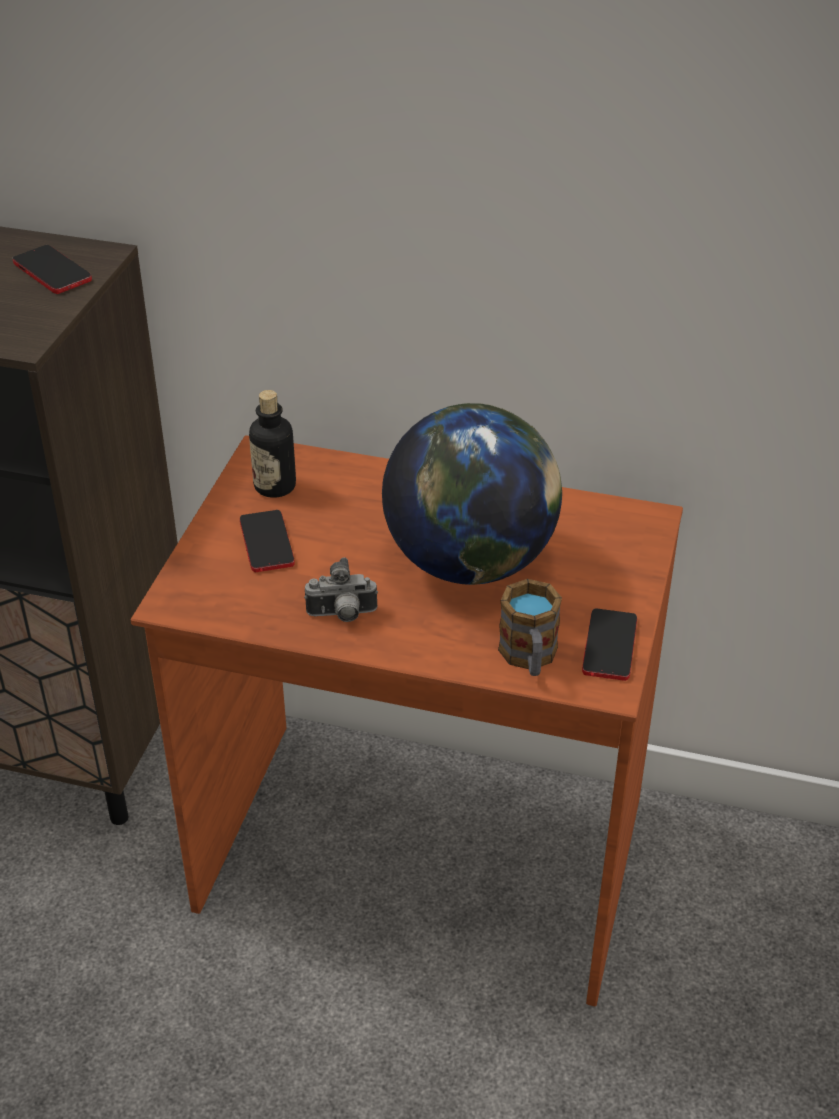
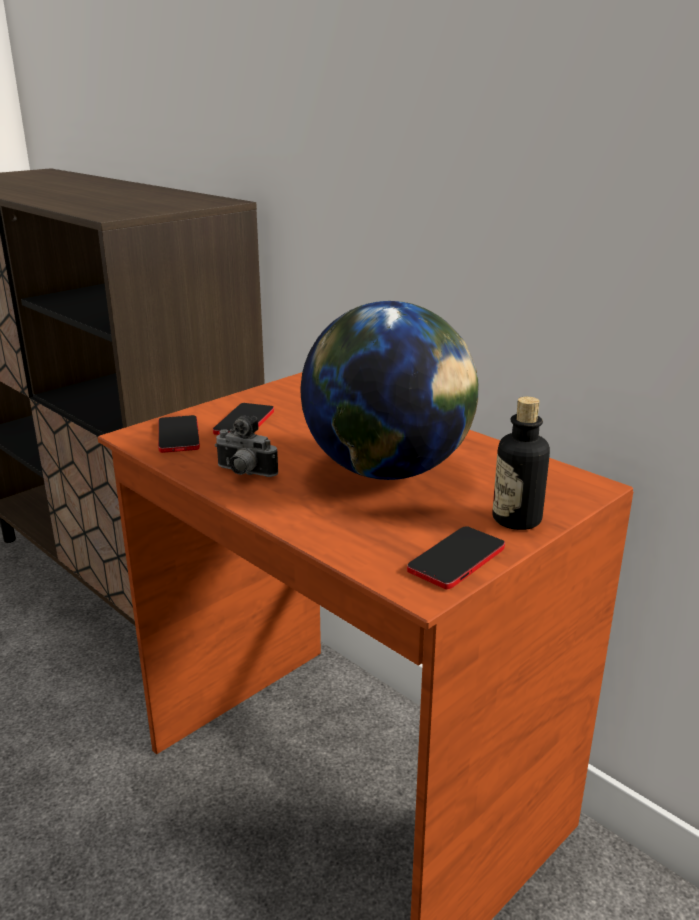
camera: 30 degrees right, 15 degrees down
phone [13,245,92,294] -> phone moved to [158,415,200,453]
bottle [249,390,296,498] -> bottle moved to [492,397,550,530]
mug [498,579,562,676] -> none

